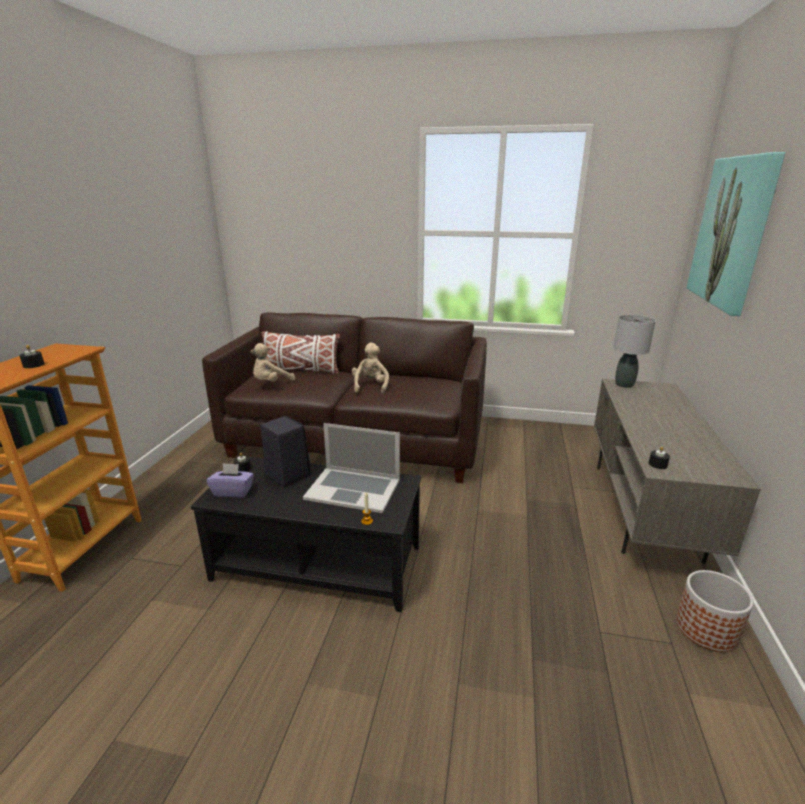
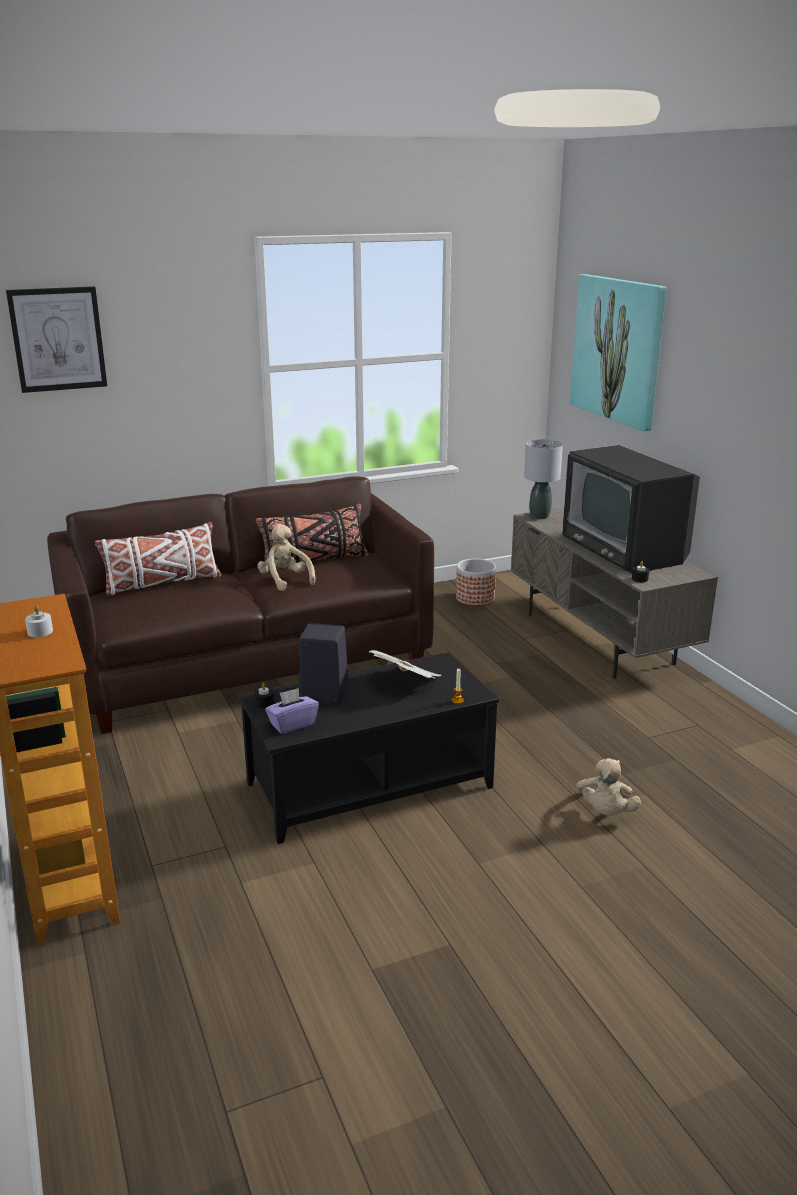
camera: 35 degrees left, 0 degrees up
black candle [19,345,44,368] -> white candle [25,605,53,637]
beige plush toy [251,343,295,381] -> beige plush toy moved to [577,758,641,816]
laptop [303,423,400,513] -> newspaper [369,650,442,679]
planter [676,570,754,652] -> planter moved to [456,559,496,606]
none -> picture [6,286,107,393]
none -> black pillow [256,504,368,563]
none -> television [562,445,700,574]

